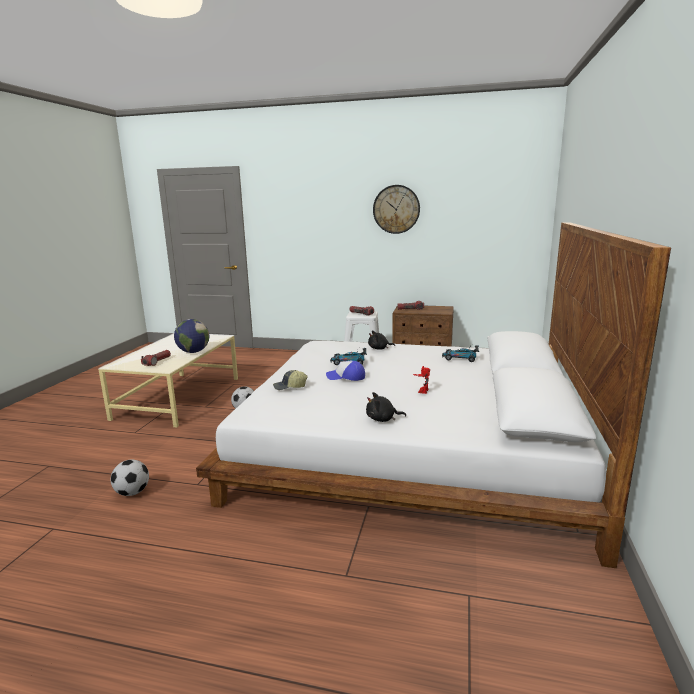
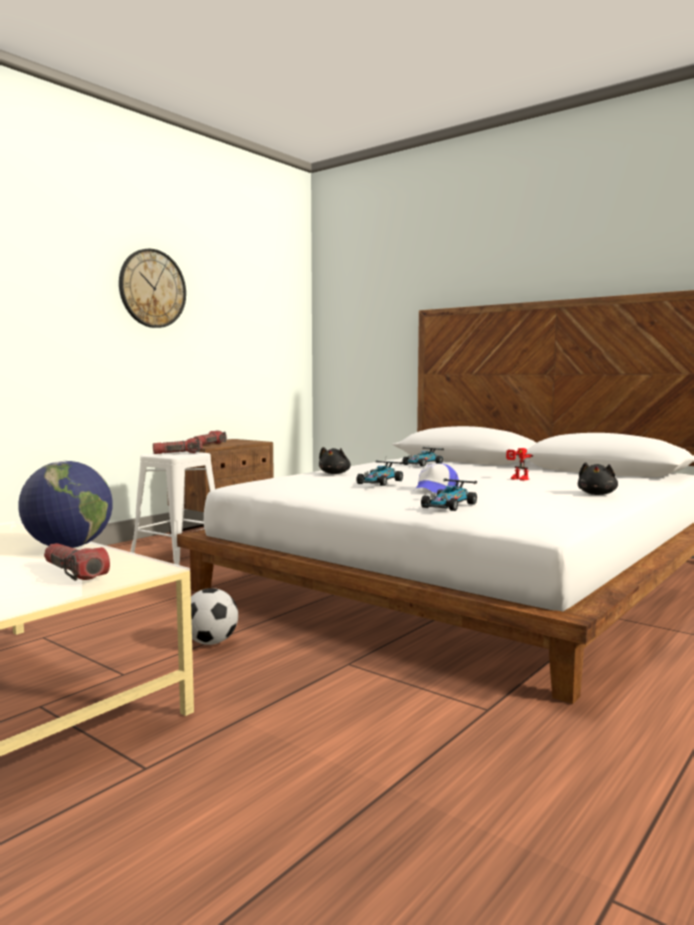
camera: 65 degrees left, 10 degrees down
football [111,460,149,496] -> none
cap [273,370,307,390] -> toy car [421,475,477,511]

